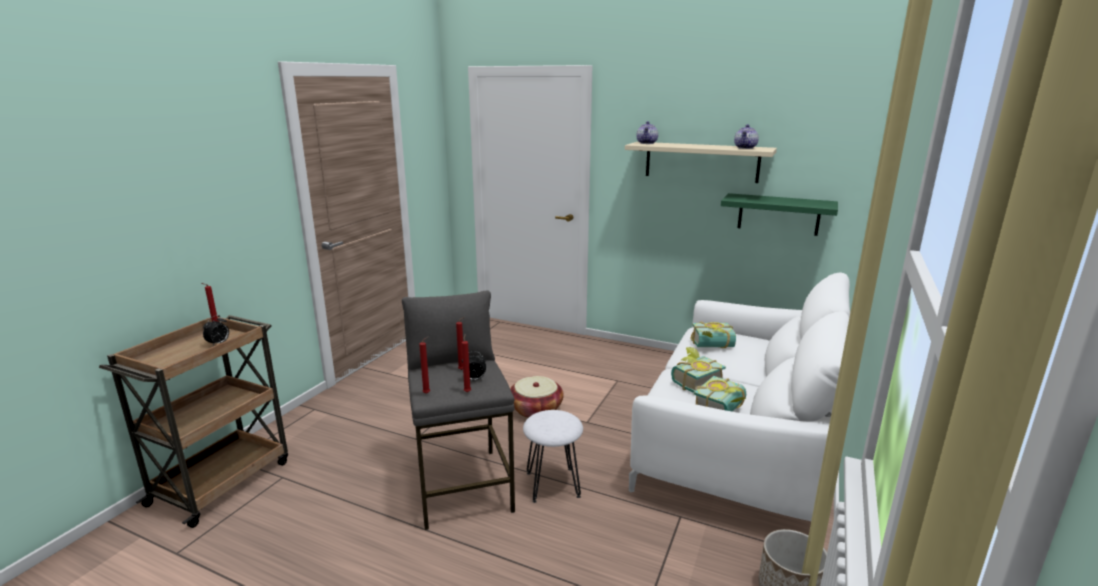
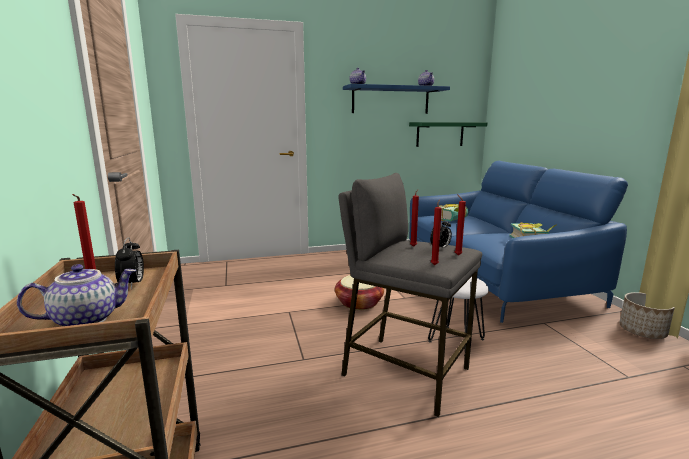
camera: 40 degrees left, 5 degrees down
beige shelf [625,142,777,183] -> blue shelf [343,84,450,114]
white sofa [629,273,850,521] -> blue sofa [409,161,628,323]
book [671,347,726,393] -> none
none -> teapot [17,264,136,326]

